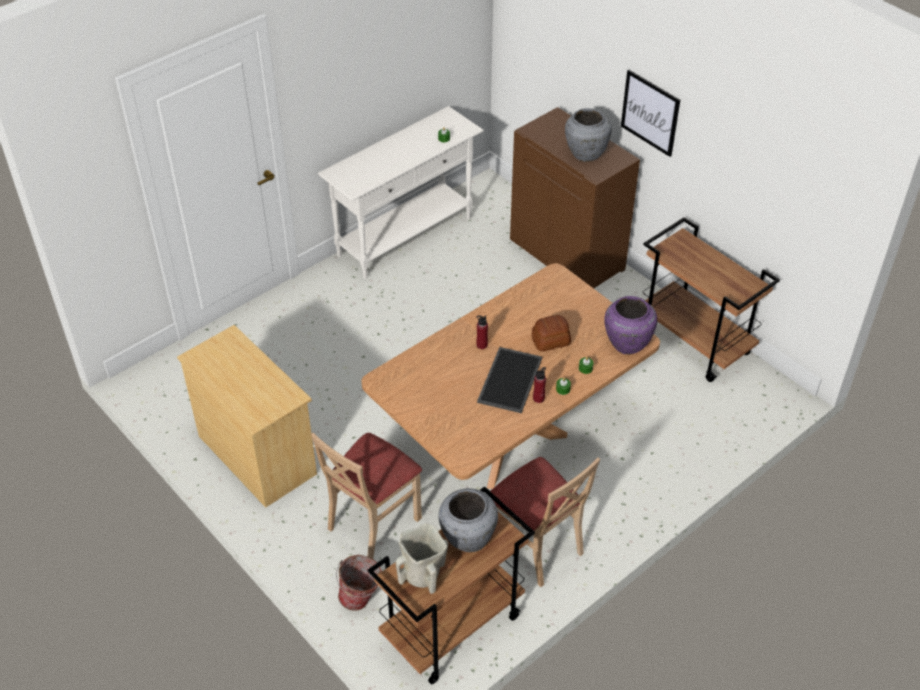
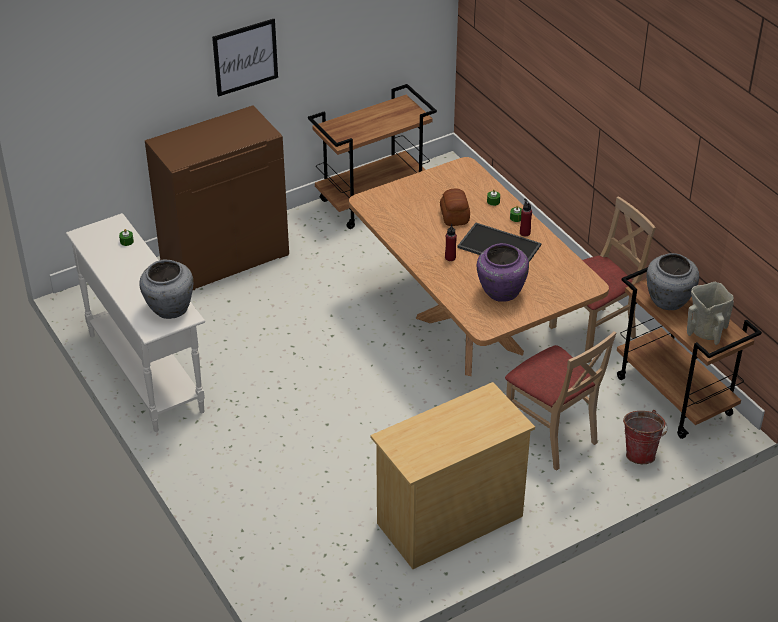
camera: 80 degrees left, 5 degrees down
grey vase [565,108,612,162] -> grey vase moved to [139,260,193,319]
purple vase [604,296,657,355] -> purple vase moved to [477,243,529,302]

